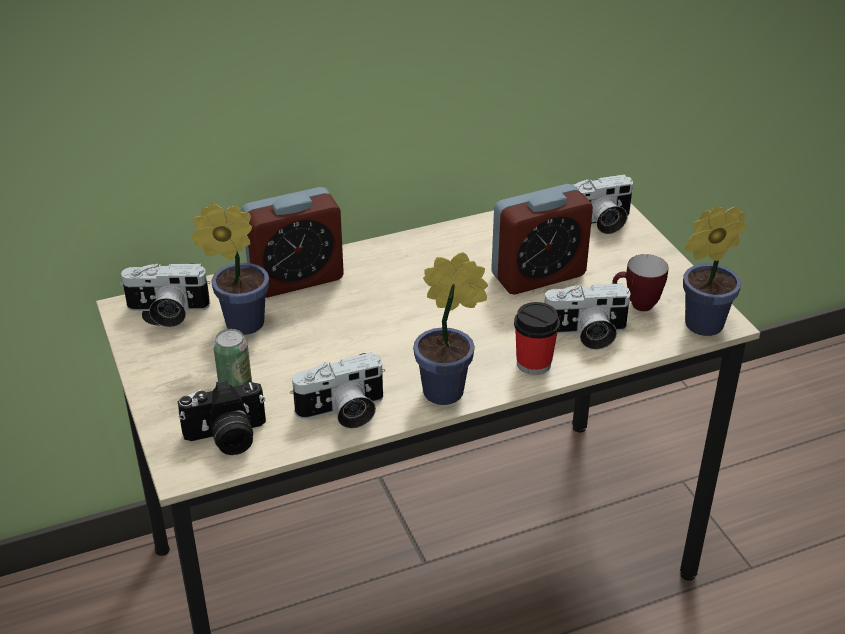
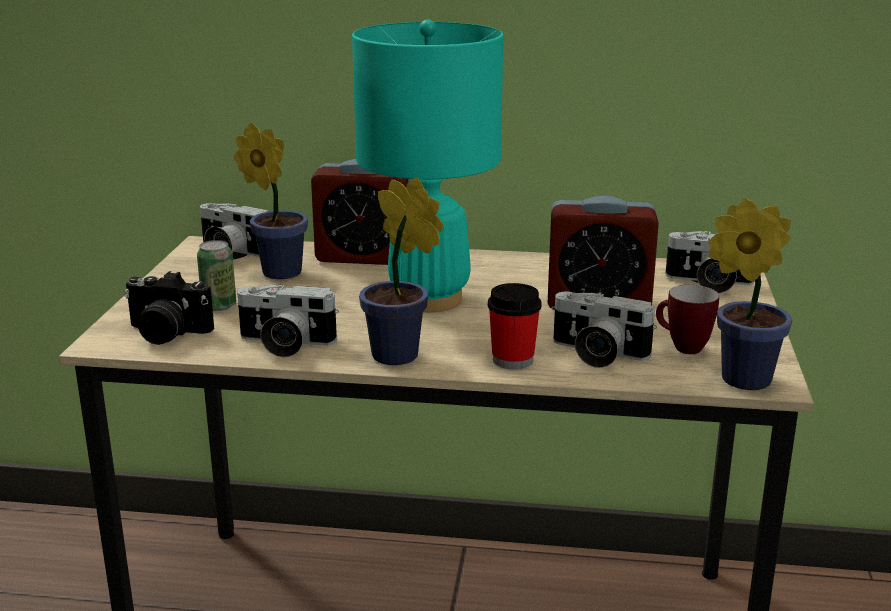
camera: 30 degrees right, 15 degrees down
none -> turquoise table lamp [352,20,503,312]

